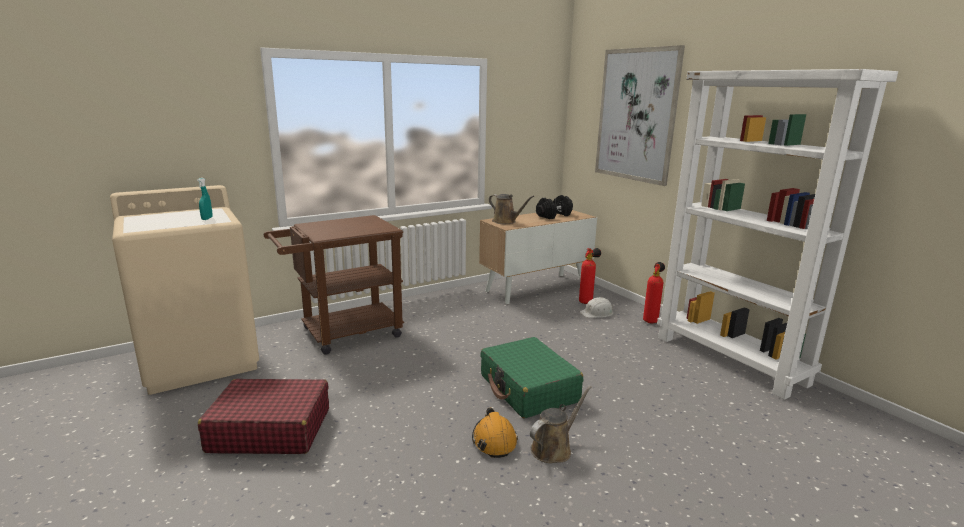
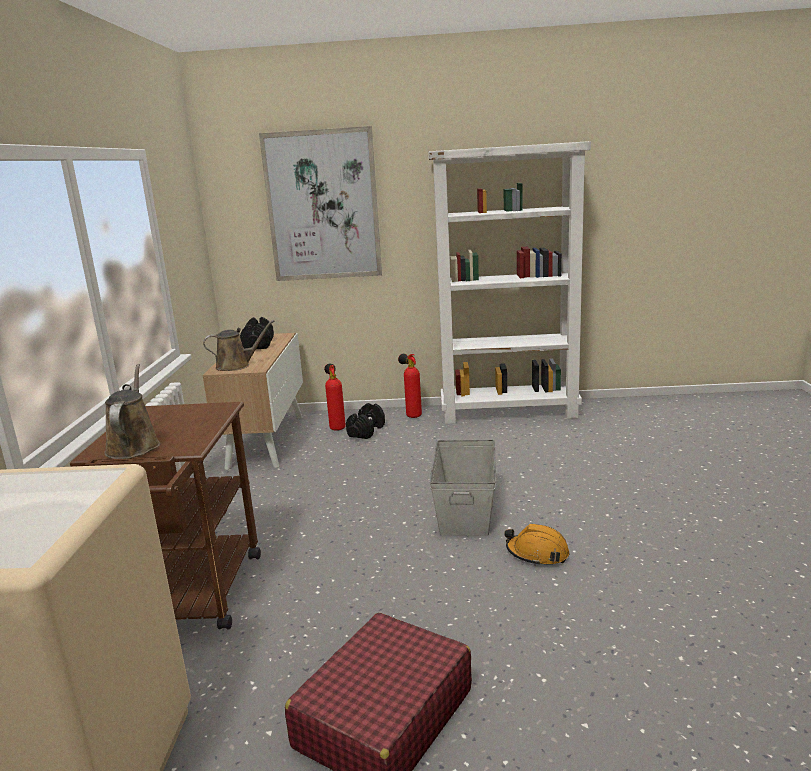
camera: 55 degrees left, 0 degrees up
turquoise spray bottle [197,178,213,220] -> none
green suitcase [480,337,583,418] -> grey storage box [429,440,496,536]
brown watering can [530,386,592,463] -> brown watering can moved to [104,364,160,459]
white hard hat [580,297,613,318] -> black dumbbell [346,403,385,439]

